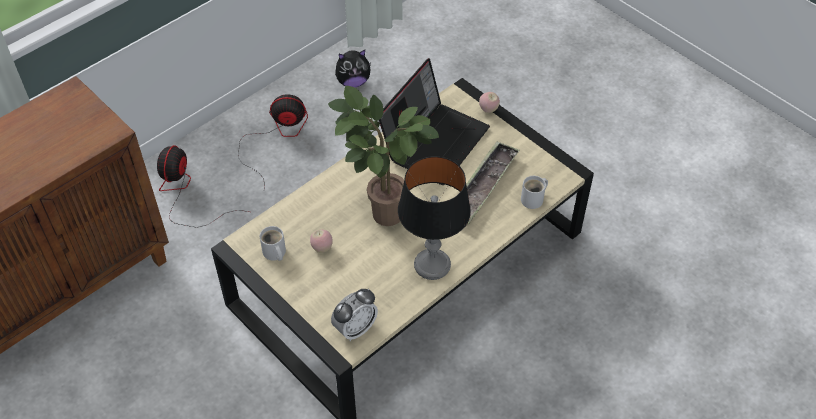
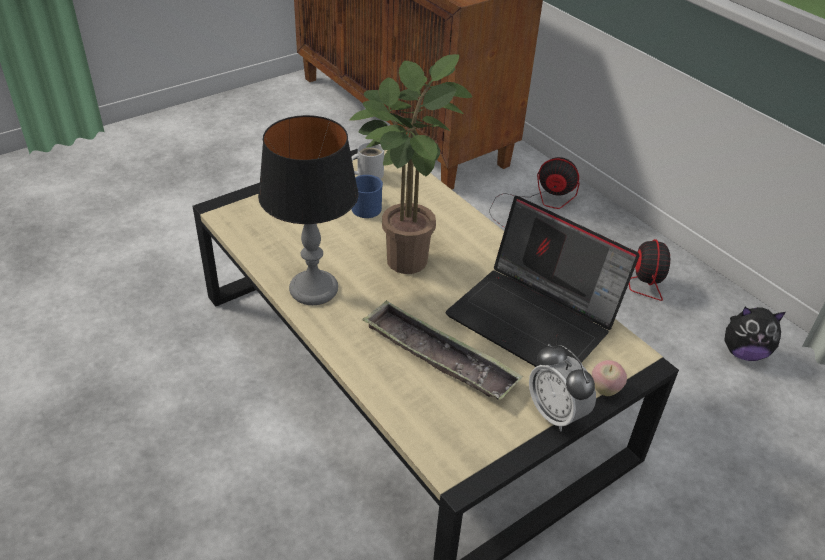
camera: 95 degrees right, 10 degrees down
apple [310,229,333,253] -> blue mug [352,175,383,218]
alarm clock [331,289,378,341] -> alarm clock moved to [529,344,596,431]
plush toy [335,50,371,88] -> plush toy turned 75 degrees counterclockwise [724,307,786,361]
white mug [521,176,548,209] -> none

